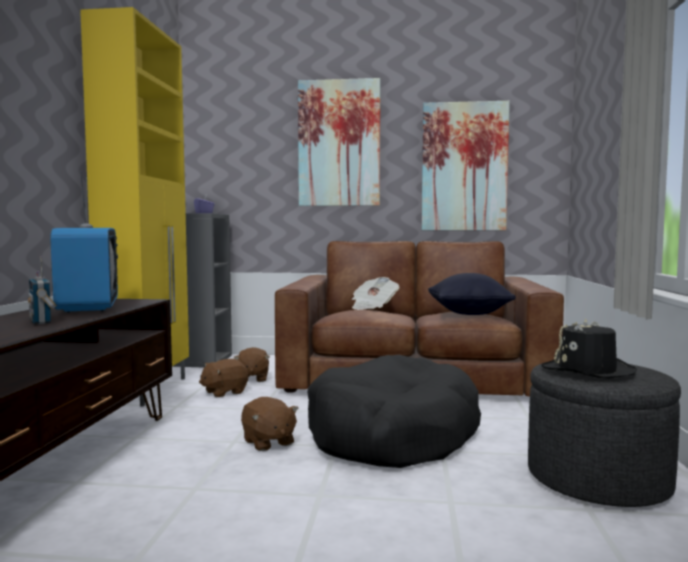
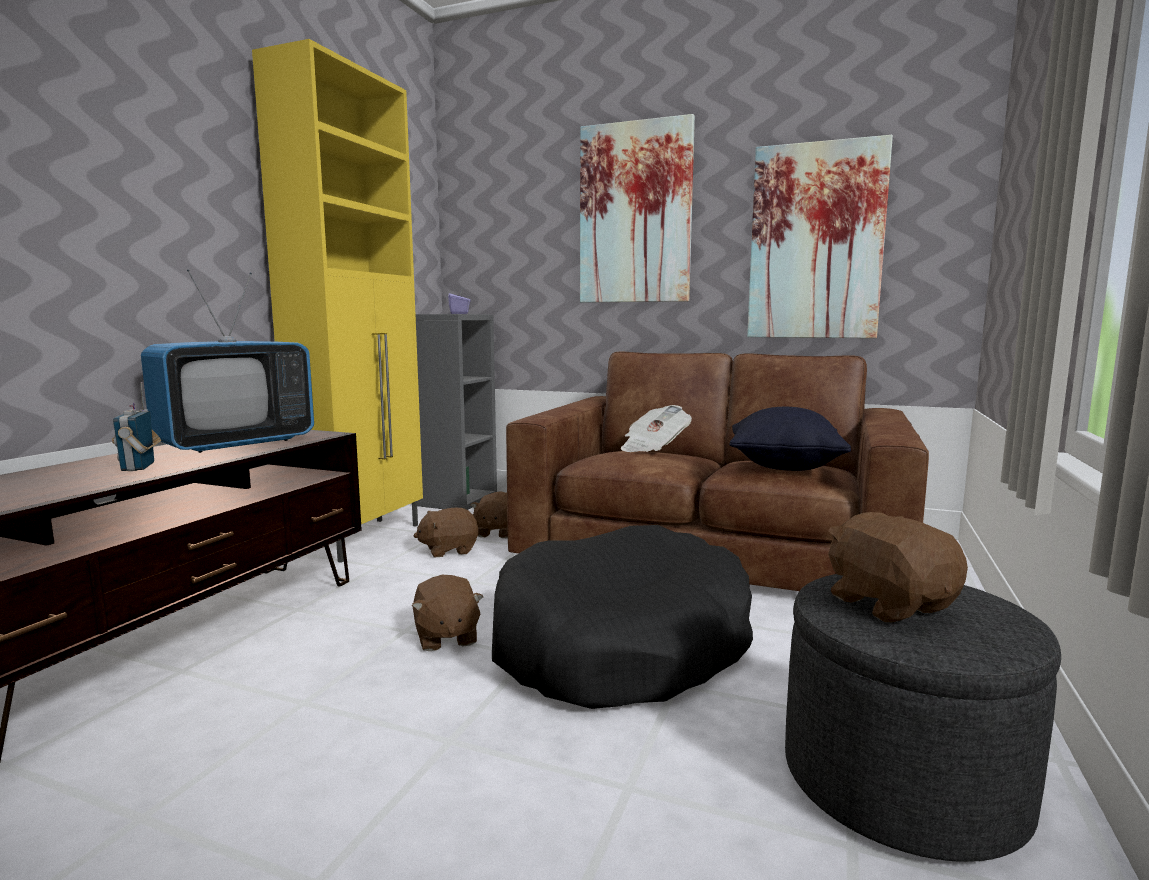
camera: 15 degrees right, 5 degrees up
television [50,172,118,313] -> television turned 45 degrees clockwise [141,270,314,453]
black hat [541,318,637,379] -> brown plush toy [828,512,968,622]

